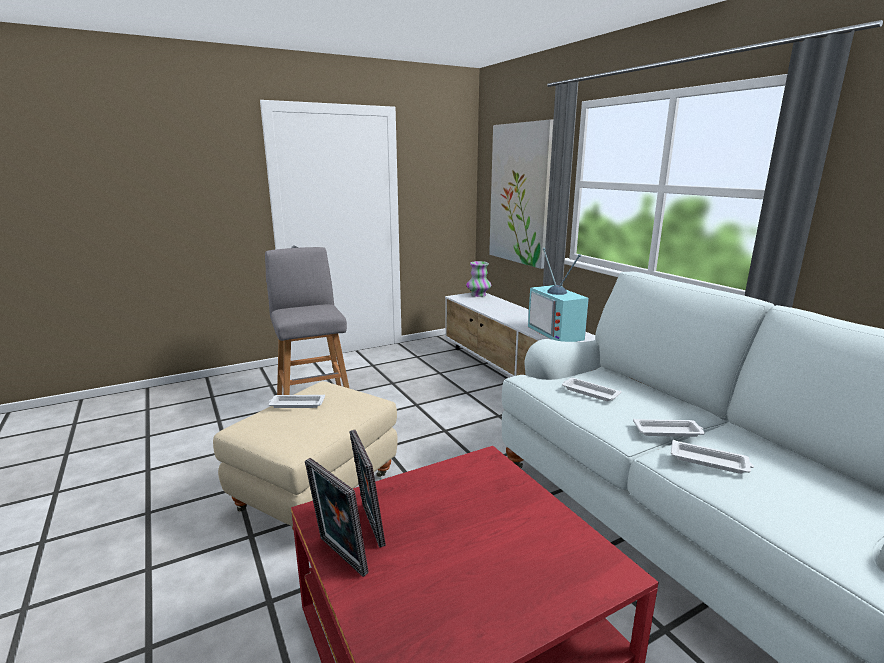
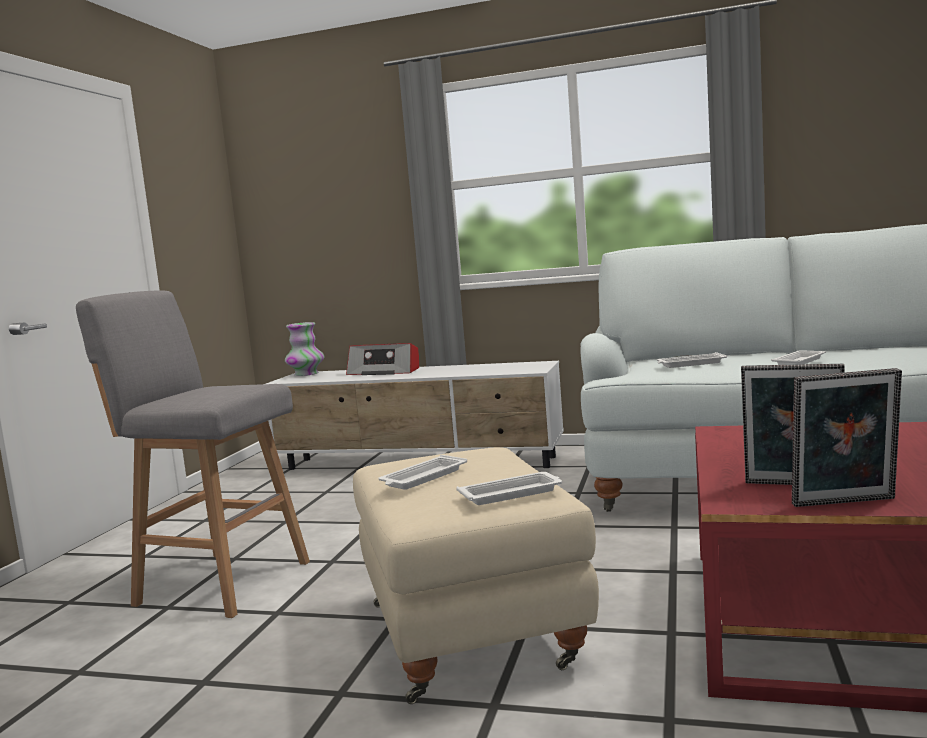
camera: 45 degrees left, 10 degrees down
picture [489,119,553,269] -> none
television [528,248,589,342] -> none
white tray [671,440,754,474] -> white tray moved to [456,472,562,505]
none -> radio [346,343,419,375]

